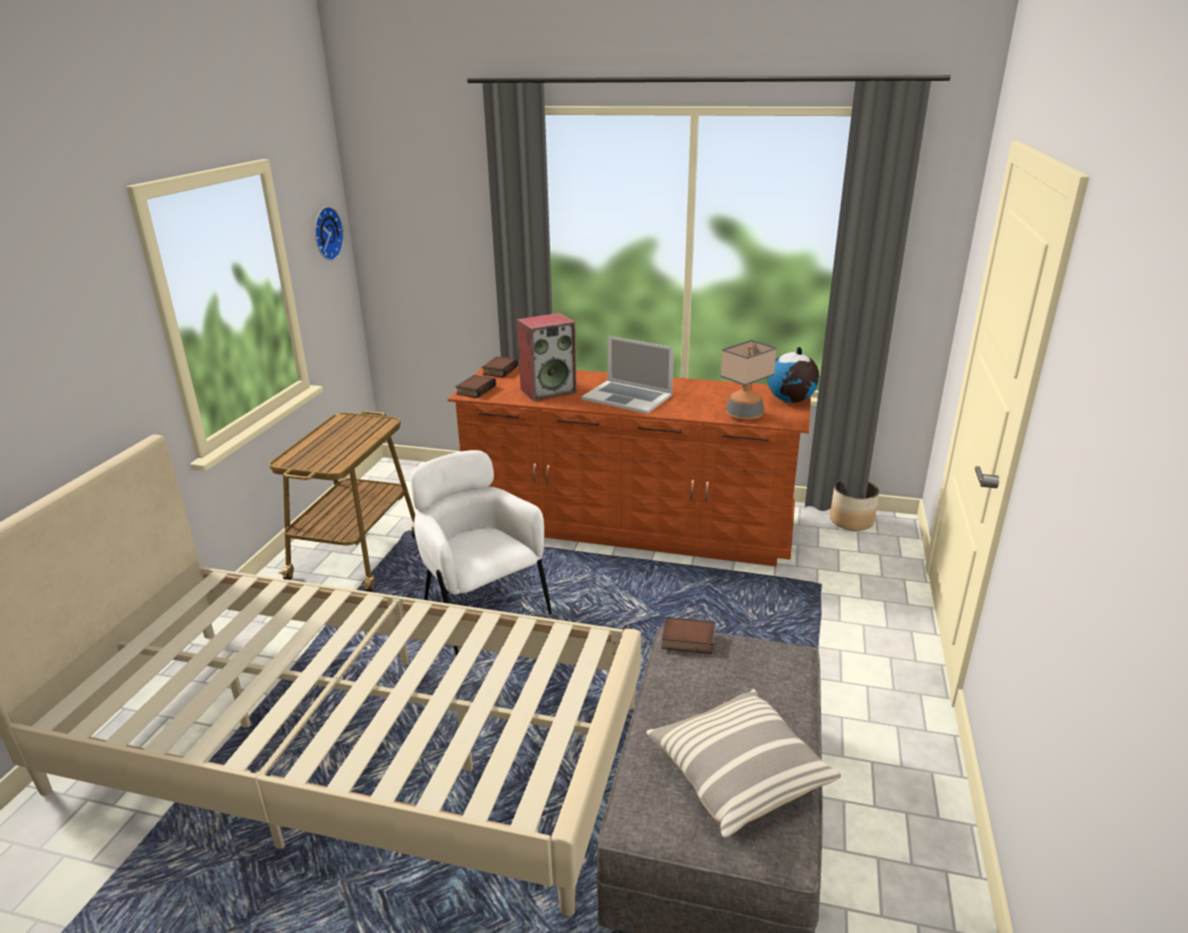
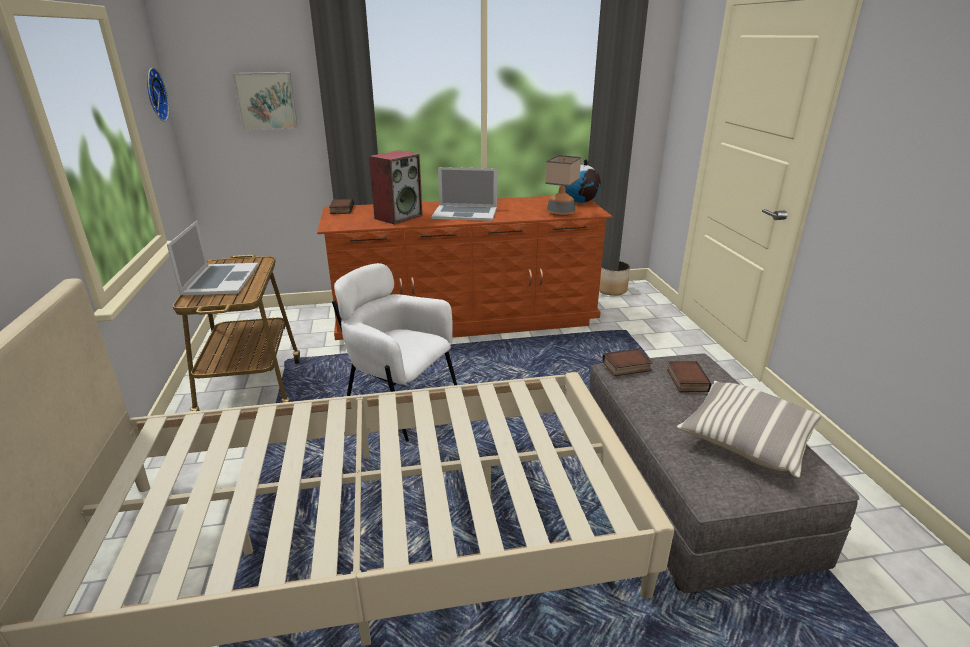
camera: 25 degrees left, 0 degrees up
book [455,375,496,398] -> book moved to [667,361,712,392]
none -> laptop [167,221,258,295]
none -> picture [232,72,298,130]

